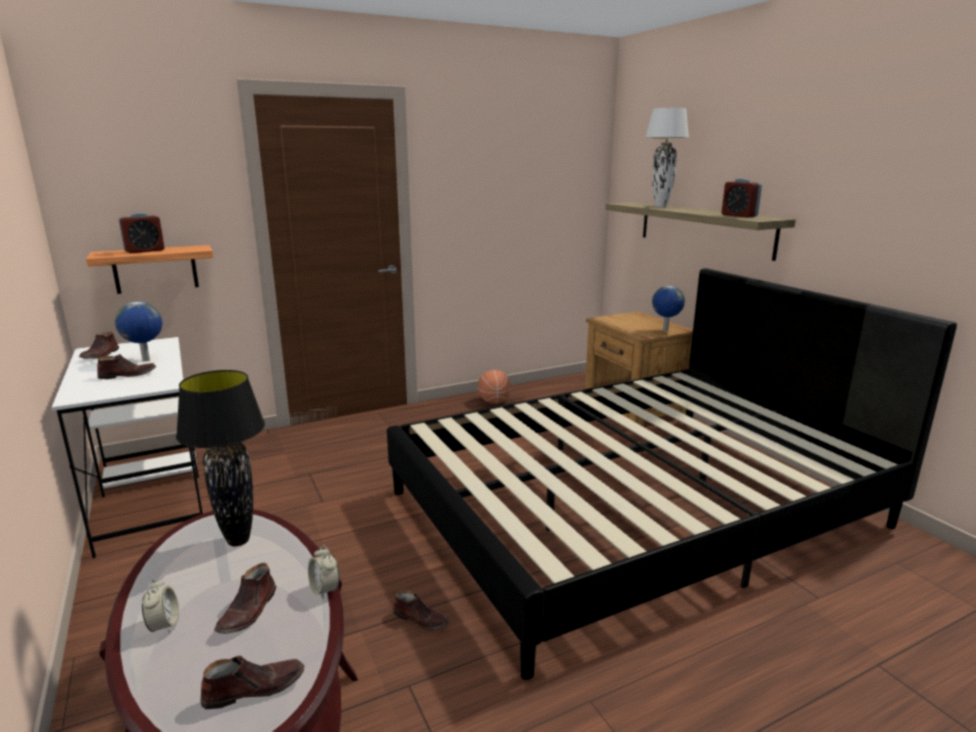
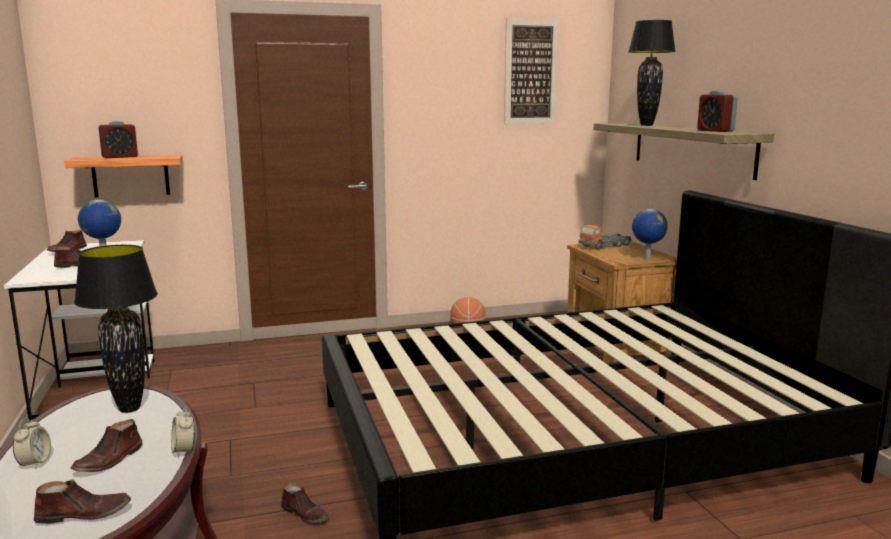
camera: 10 degrees right, 5 degrees down
white table lamp [645,108,689,207] -> black table lamp [629,20,676,126]
none -> picture [504,18,559,124]
none -> toy truck [578,224,632,250]

